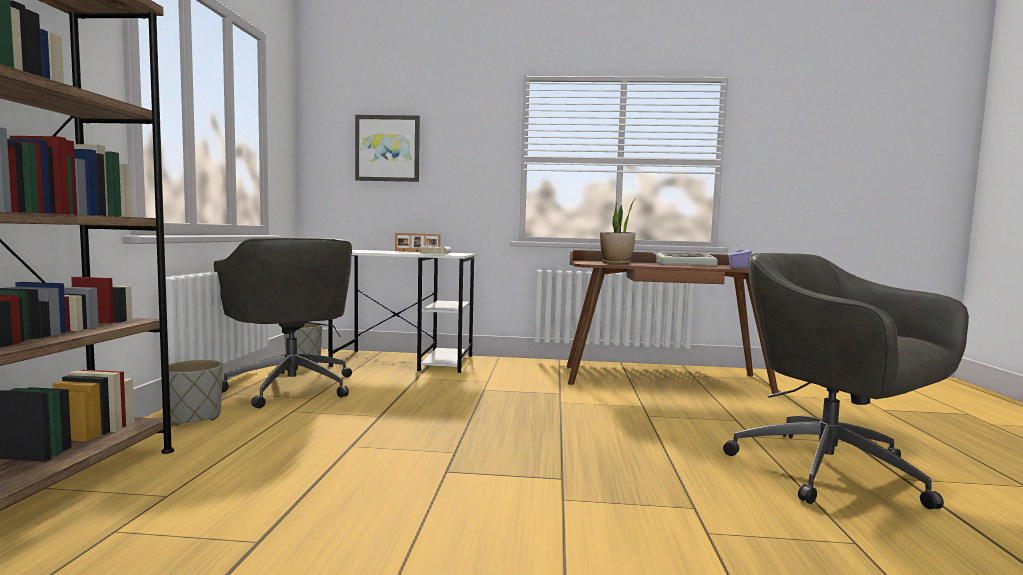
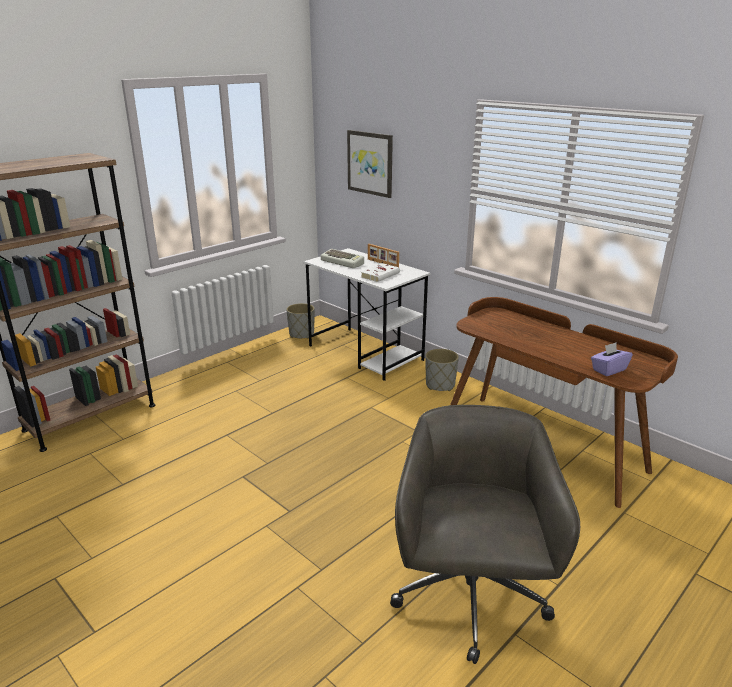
camera: 40 degrees right, 20 degrees up
grey planter [169,360,223,426] -> grey planter moved to [425,349,459,391]
grey office chair [214,237,352,409] -> none
potted plant [600,199,635,264] -> none
keyboard [656,253,718,266] -> keyboard moved to [321,249,364,268]

